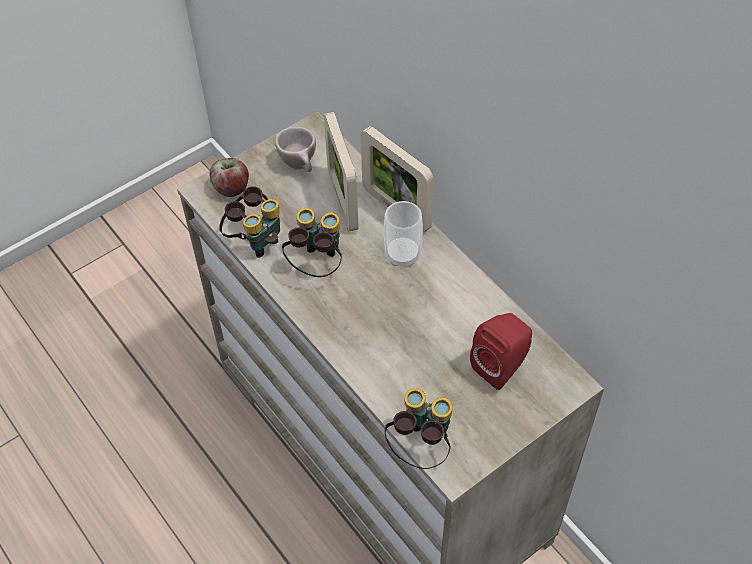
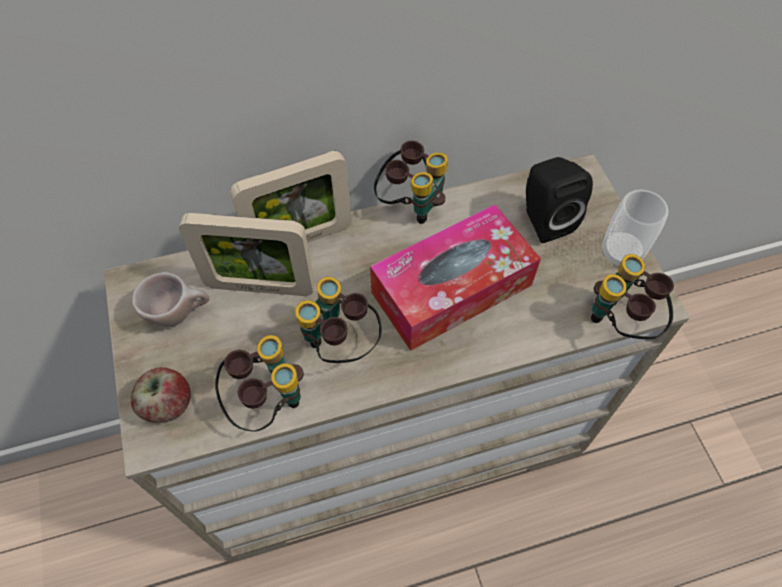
camera: 70 degrees left, 5 degrees up
cup [384,201,423,267] -> cup moved to [602,189,668,268]
red speaker [470,313,532,390] -> black speaker [526,157,593,243]
none -> tissue box [370,204,541,351]
none -> binoculars [374,141,448,224]

